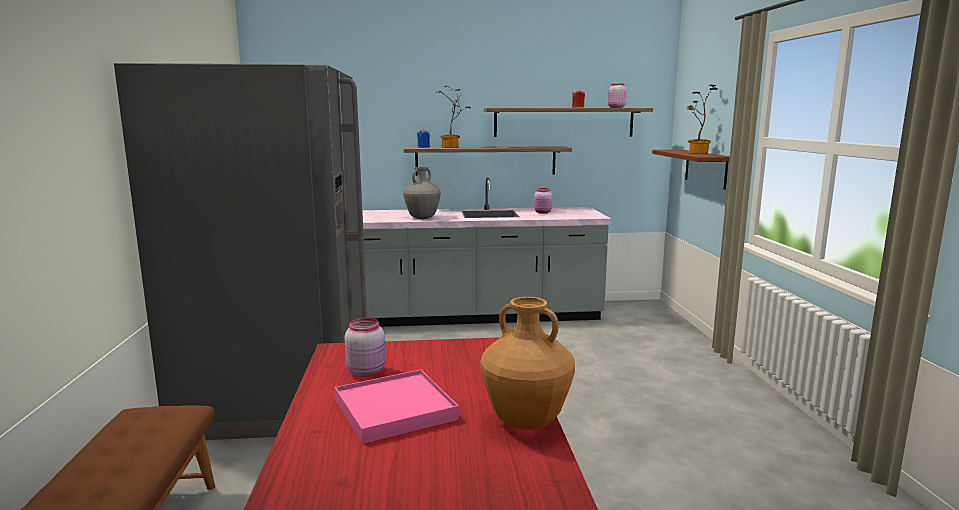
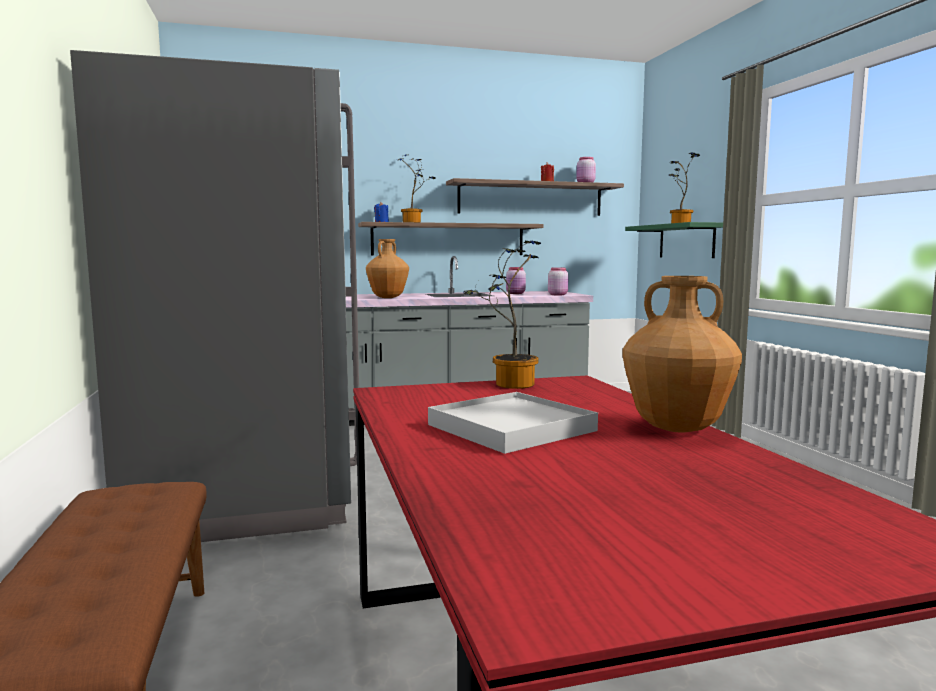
camera: 10 degrees left, 5 degrees down
pink tray [335,370,459,444] -> white tray [428,392,598,454]
pink jar [345,318,386,377] -> pink jar moved to [548,268,568,296]
grey vase [403,167,441,219] -> brown vase [366,239,409,298]
brown shelf [652,150,730,190] -> green shelf [625,222,723,258]
none -> potted plant [463,240,541,389]

